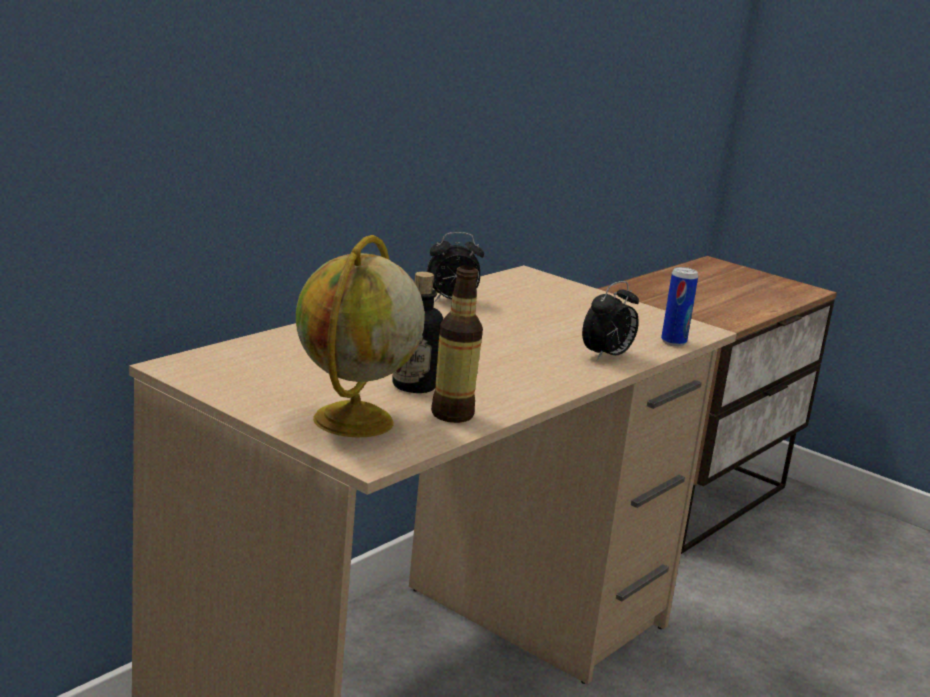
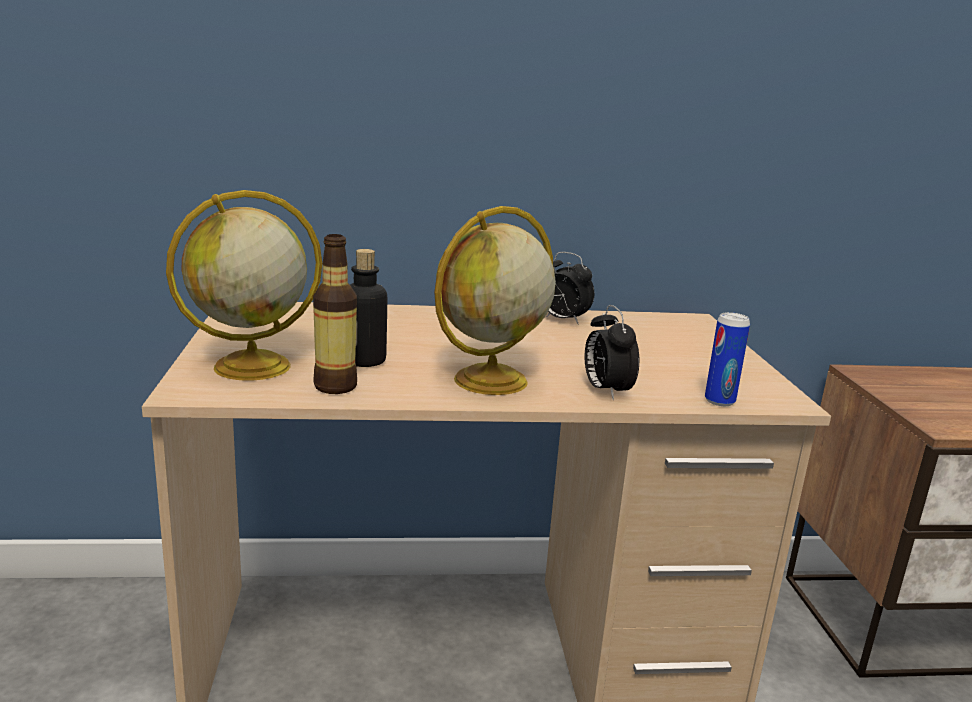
camera: 45 degrees right, 0 degrees up
alarm clock [582,281,639,361] -> alarm clock turned 75 degrees clockwise [585,305,639,400]
none -> globe [434,206,556,395]

